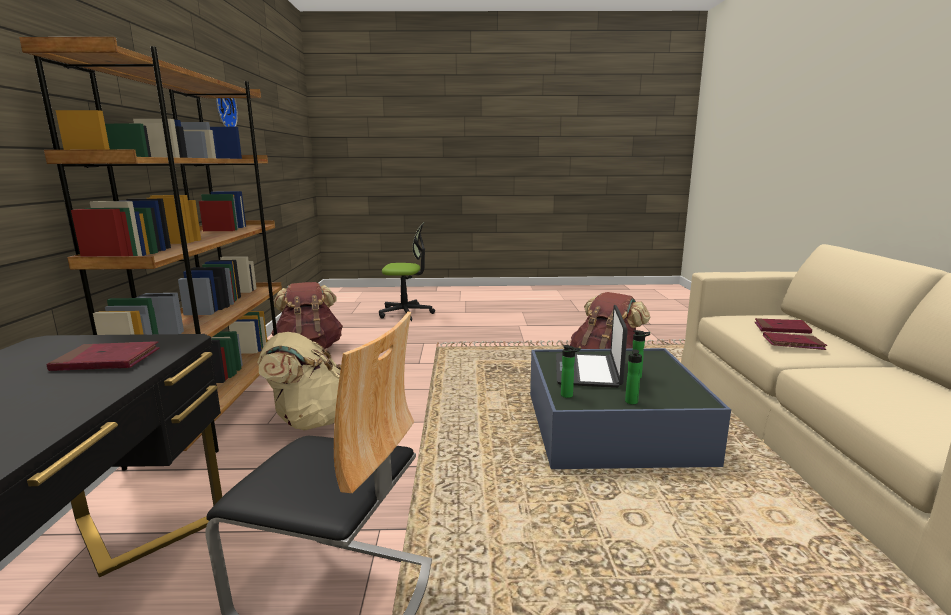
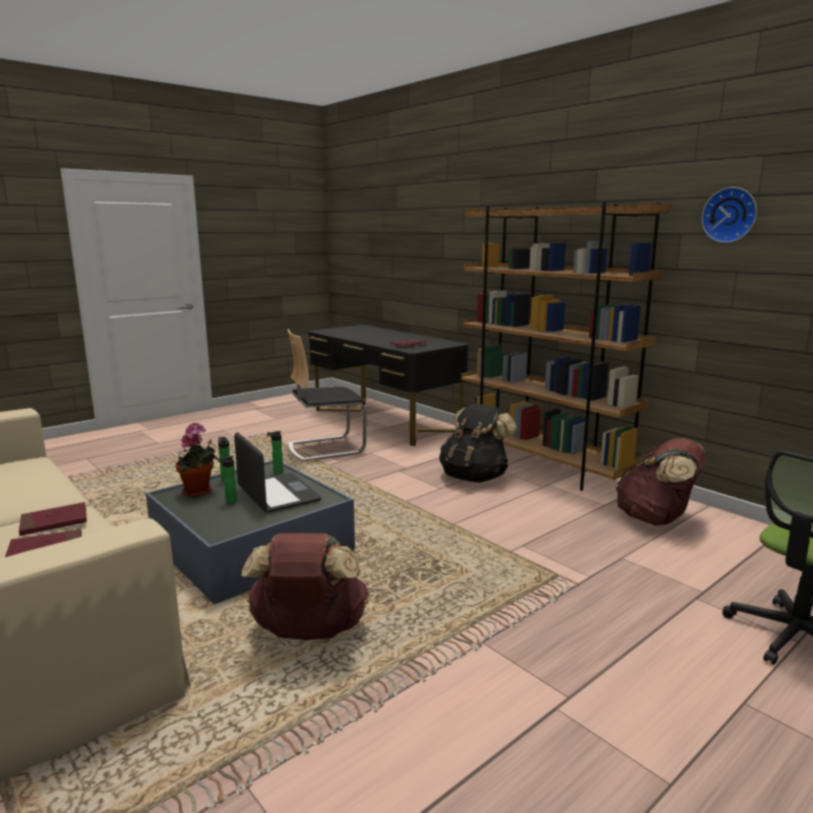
camera: 140 degrees right, 0 degrees up
beige backpack [257,332,341,431] -> black backpack [439,403,516,482]
none -> potted plant [175,423,217,497]

